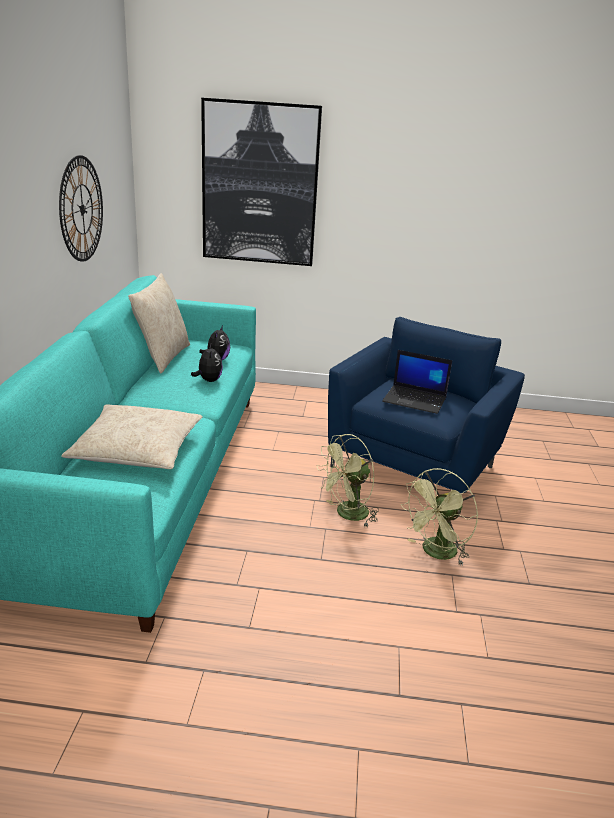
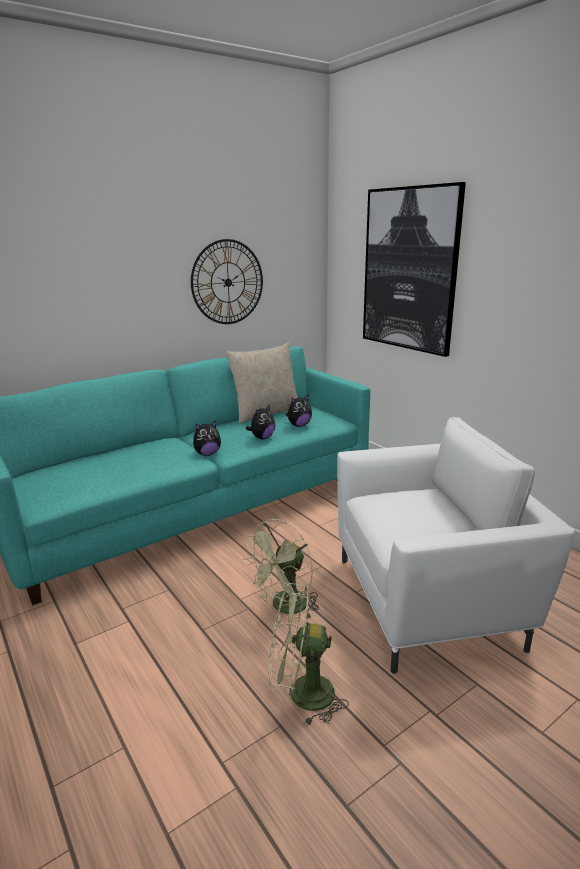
camera: 50 degrees right, 5 degrees down
beige pillow [61,404,202,469] -> none
green fan [316,434,379,526] -> green fan turned 60 degrees counterclockwise [243,519,319,619]
blue armchair [328,317,525,494] -> white armchair [337,417,575,674]
laptop [382,350,452,414] -> none
none -> plush toy [193,421,221,456]

